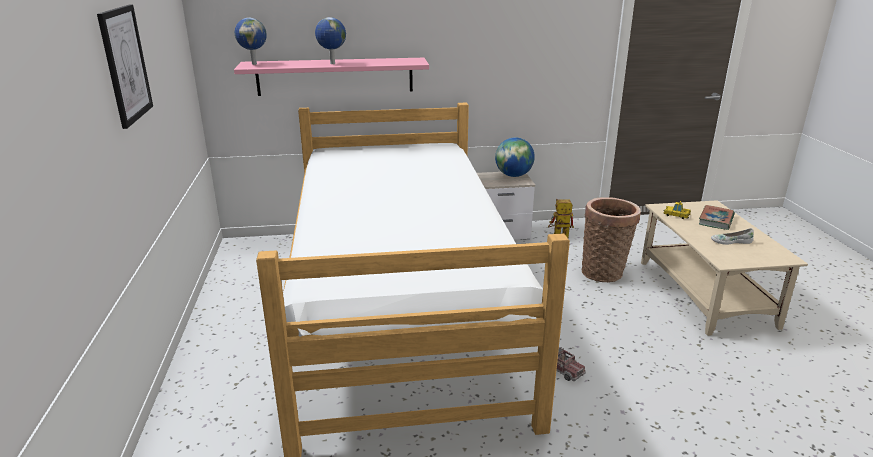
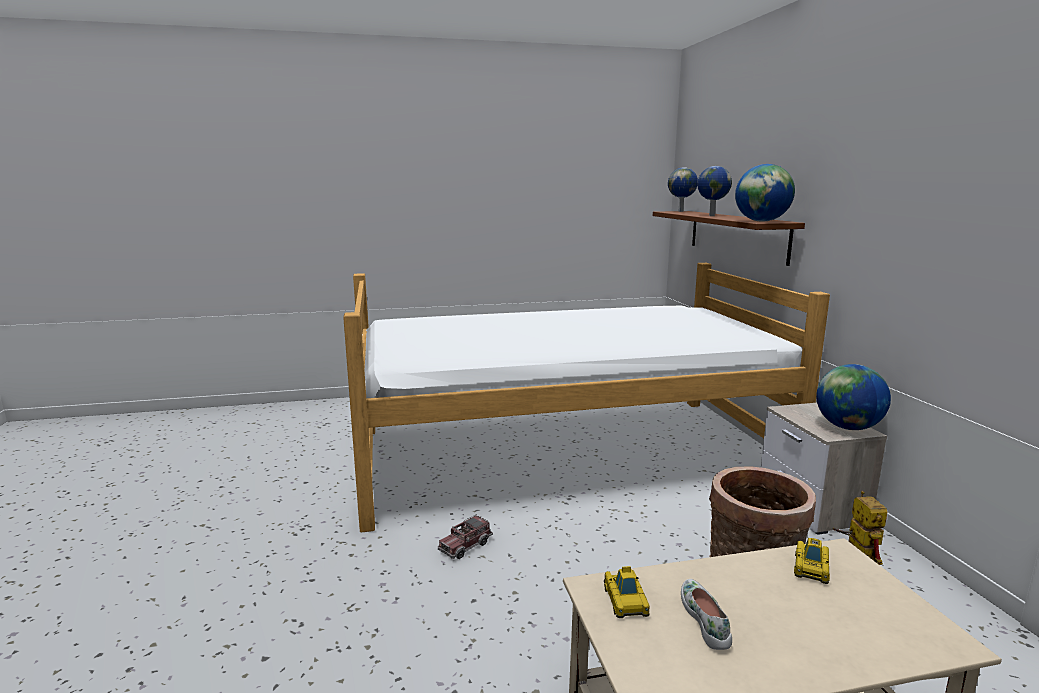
camera: 85 degrees right, 10 degrees down
picture [97,5,153,129] -> none
pink shelf [234,58,429,96] -> brown shelf [653,211,805,266]
book [699,205,735,230] -> none
none -> toy car [604,566,650,618]
none -> globe [735,164,795,222]

